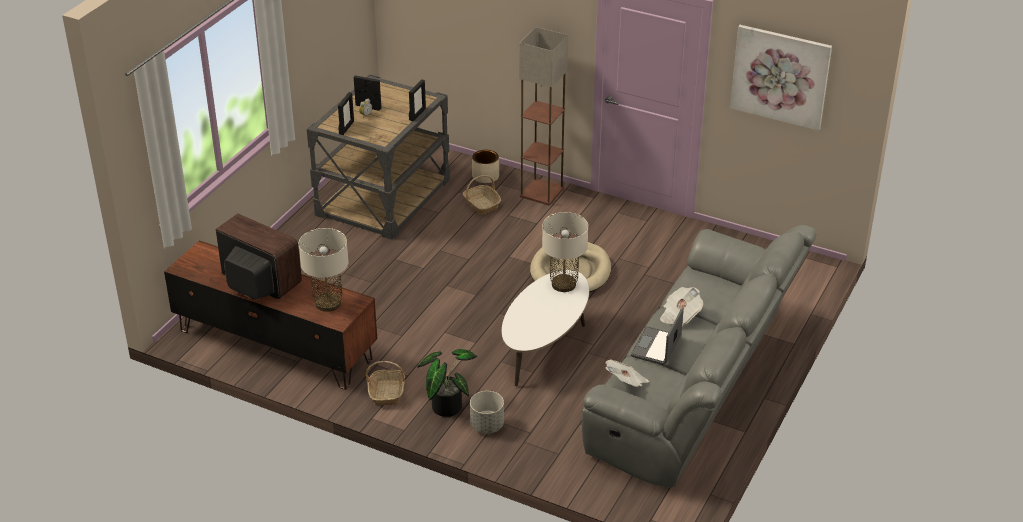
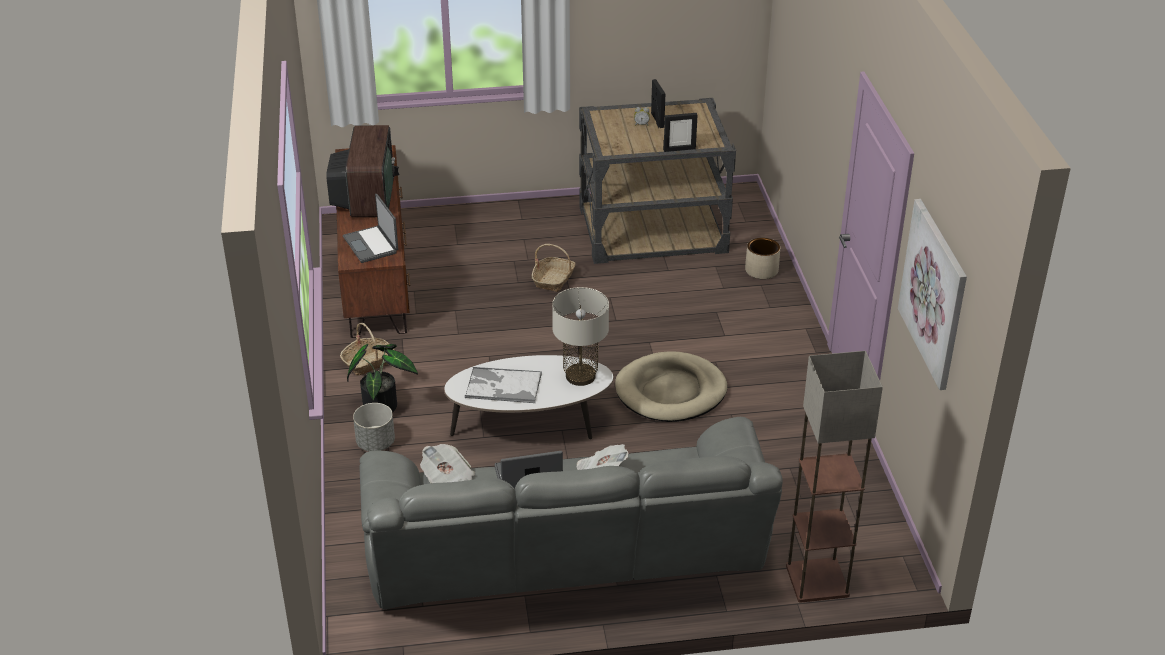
camera: 55 degrees right, 0 degrees up
table lamp [299,228,349,312] -> laptop [343,194,398,263]
picture frame [338,92,354,135] -> none
basket [463,175,501,215] -> basket moved to [532,244,575,292]
floor lamp [519,27,568,205] -> floor lamp moved to [786,351,883,603]
none -> tray [465,367,542,403]

